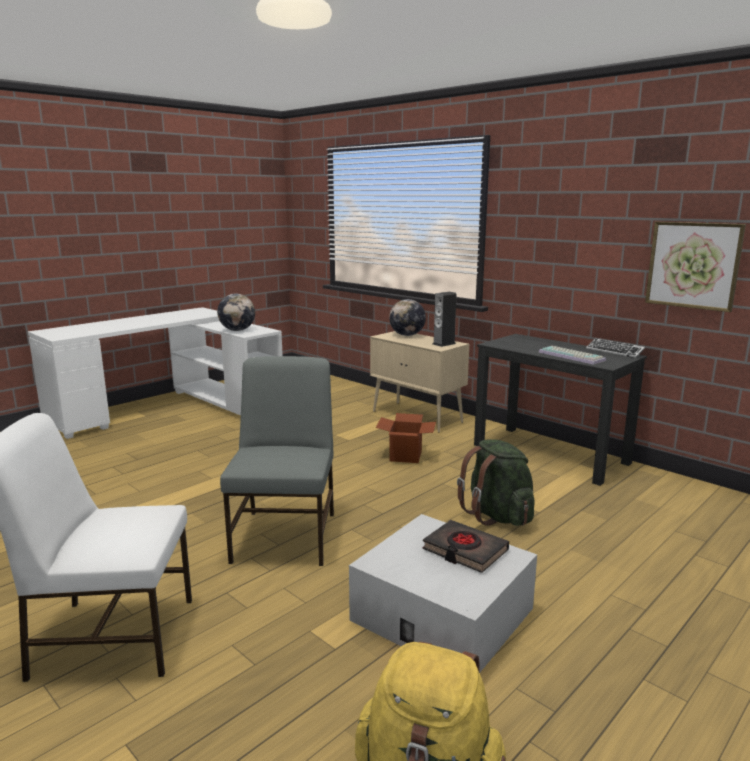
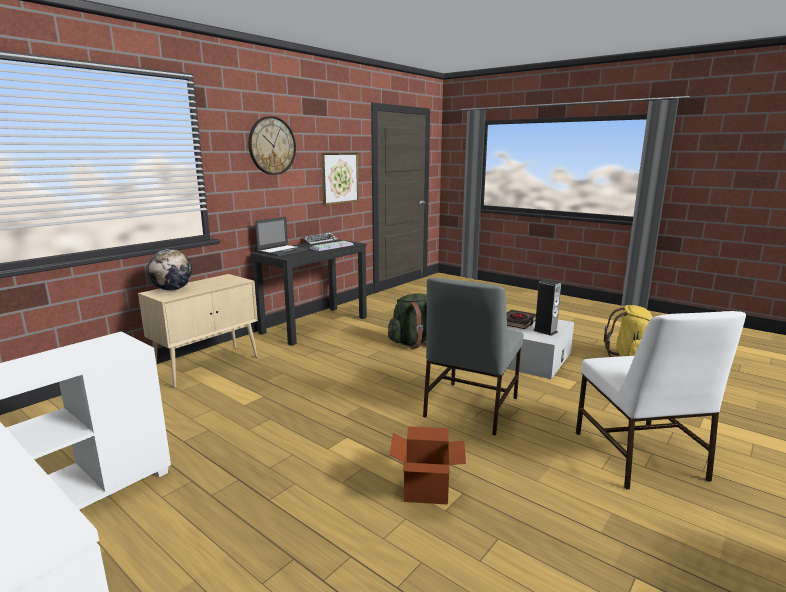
camera: 95 degrees left, 0 degrees up
globe [217,294,255,331] -> none
grey chair [220,356,334,566] -> grey chair turned 60 degrees counterclockwise [423,278,523,436]
cardboard box [376,413,436,463] -> cardboard box moved to [390,426,466,505]
speaker [433,292,456,347] -> speaker moved to [533,280,561,336]
none -> wall clock [248,116,296,175]
none -> laptop [255,217,307,256]

